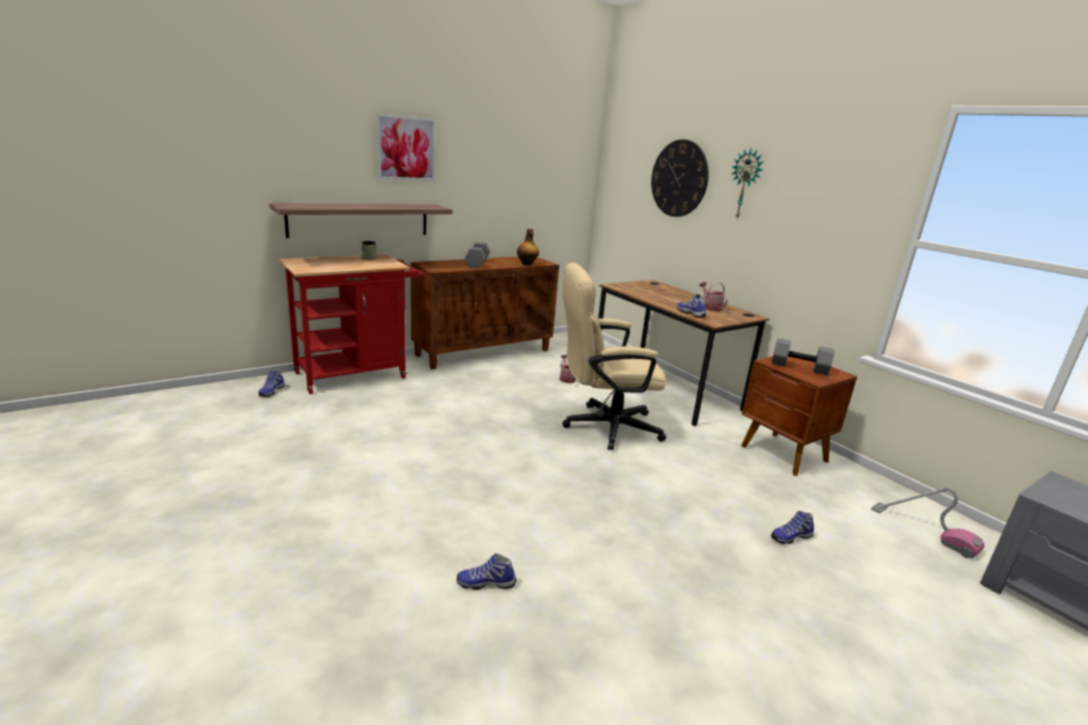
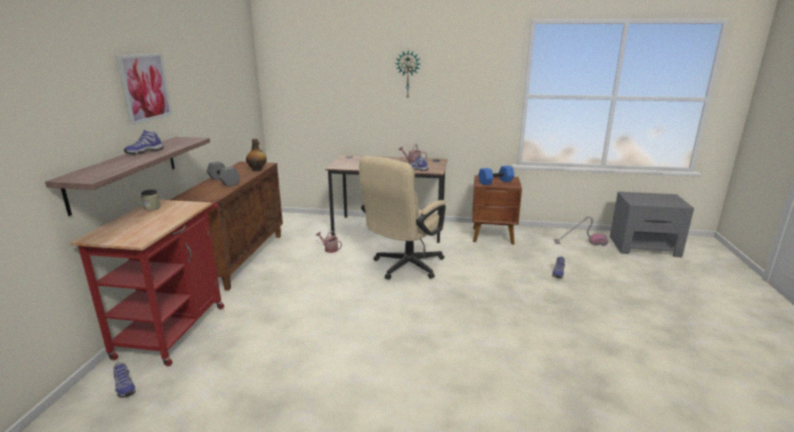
camera: 45 degrees left, 0 degrees up
shoe [457,553,516,590] -> shoe moved to [124,130,164,155]
wall clock [651,139,709,217] -> none
grey dumbbell [771,338,834,375] -> blue dumbbell [478,165,514,185]

